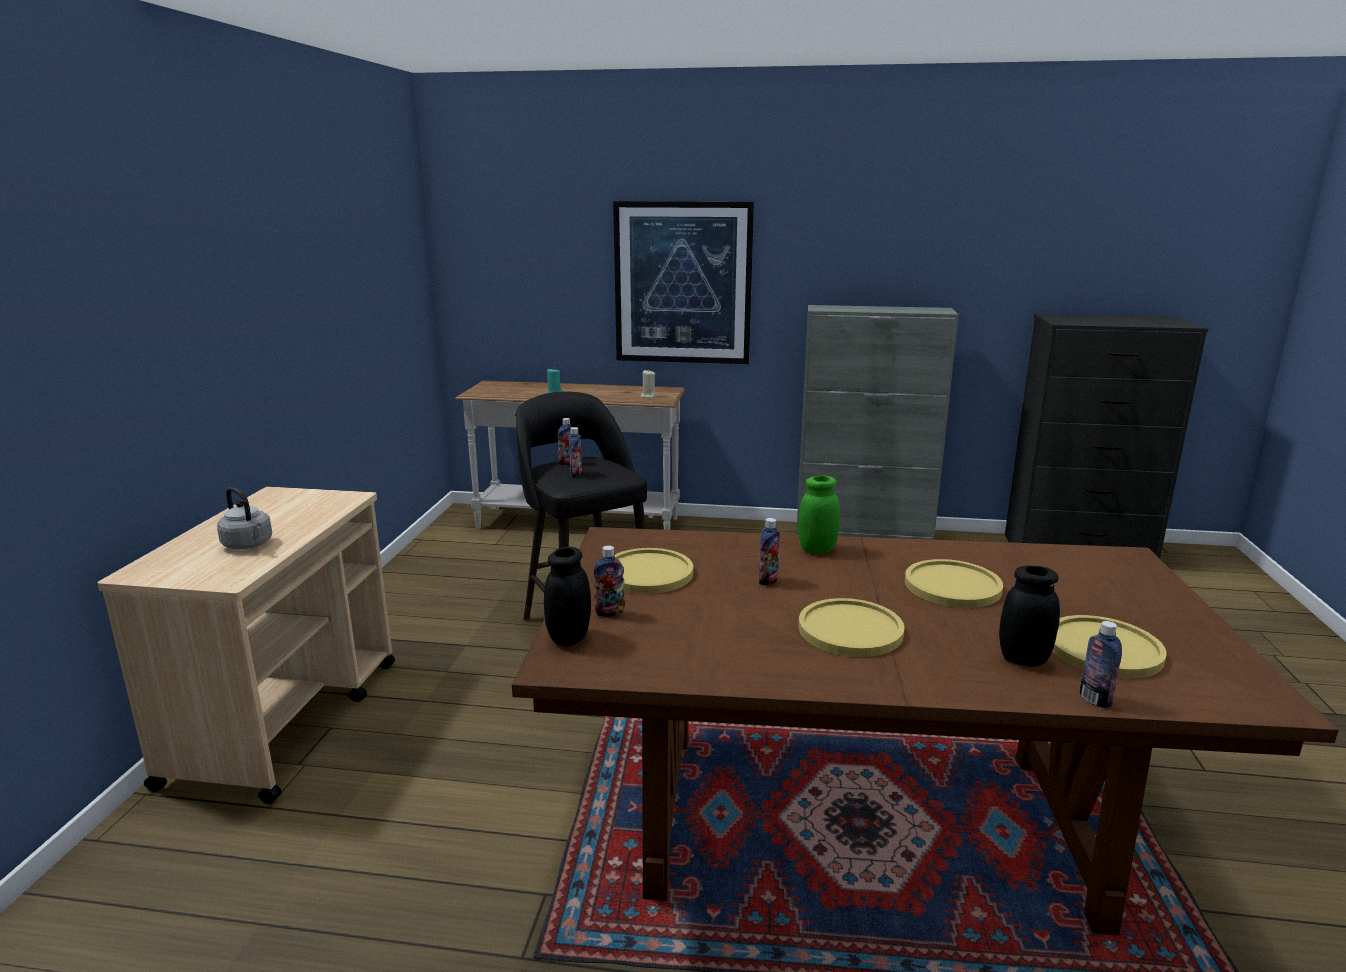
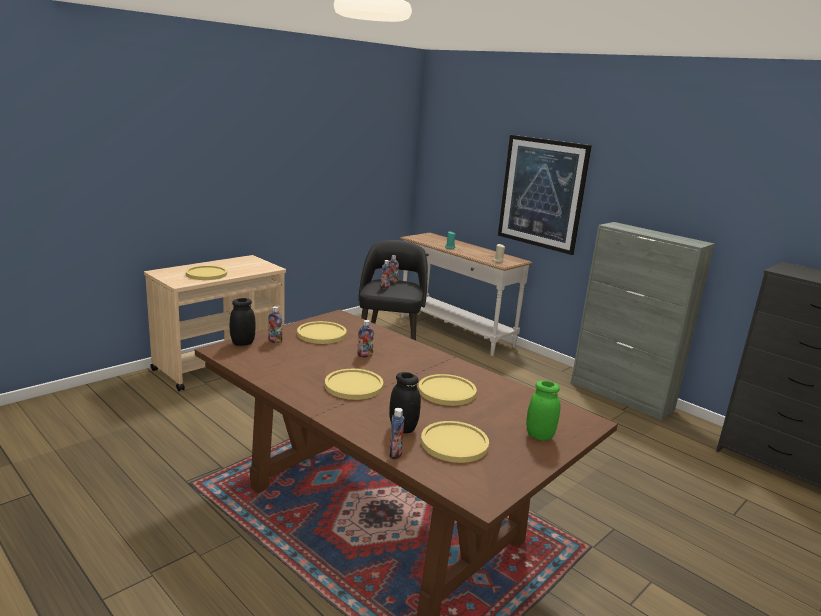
camera: 35 degrees right, 0 degrees up
grey kettle [217,487,272,549] -> yellow plate [186,265,227,280]
green jar [798,476,840,554] -> green jar moved to [526,381,560,441]

